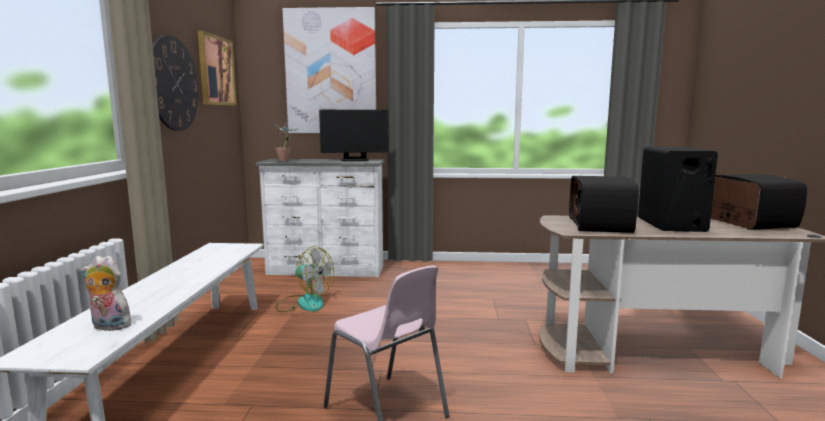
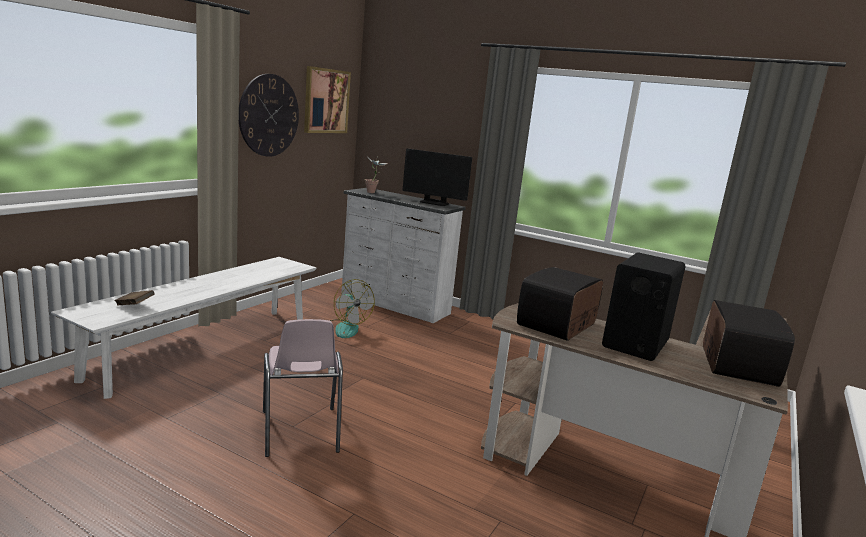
camera: 25 degrees right, 5 degrees up
plush toy [82,256,135,331] -> brown book [114,290,155,306]
picture [282,7,376,133] -> none

